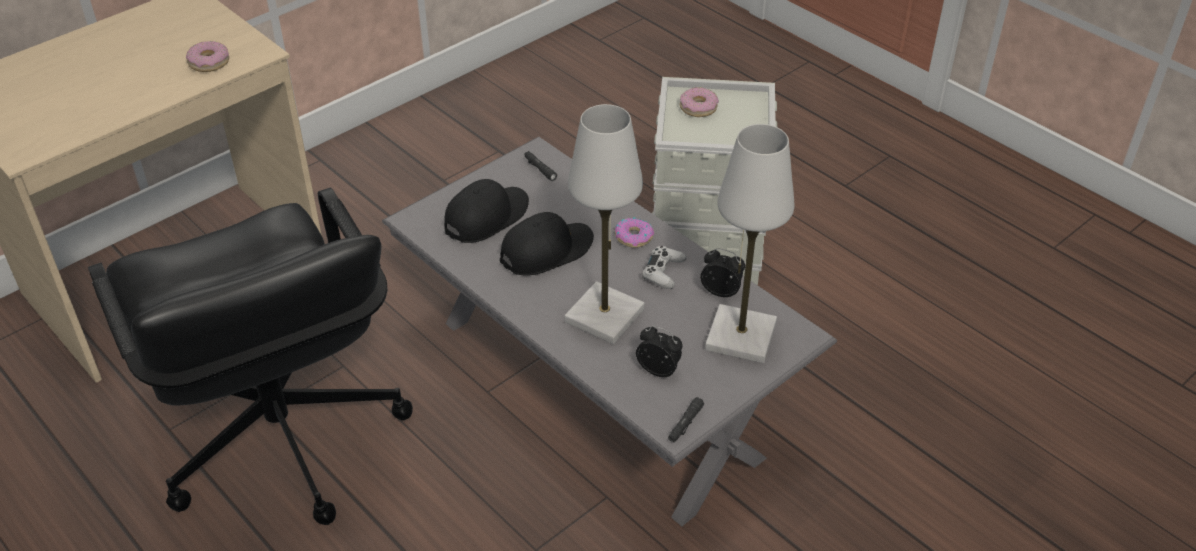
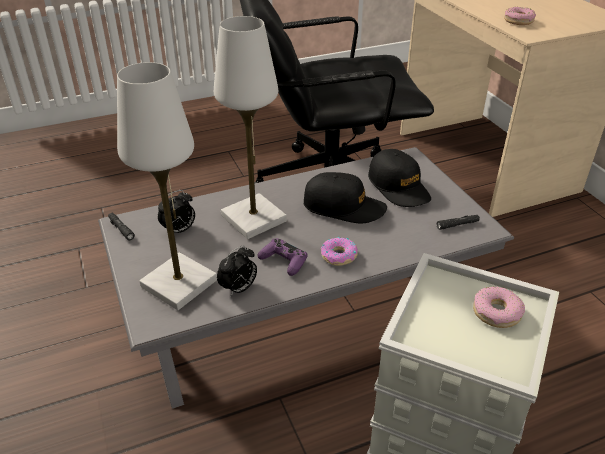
camera: 110 degrees right, 5 degrees down
black cap [500,212,594,276] -> black cap turned 60 degrees counterclockwise [304,172,387,223]
white game controller [642,246,686,289] -> purple game controller [257,238,308,276]

